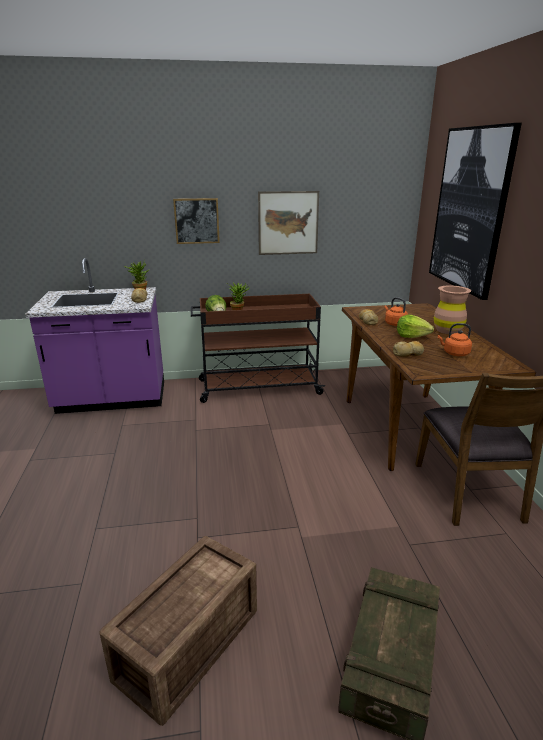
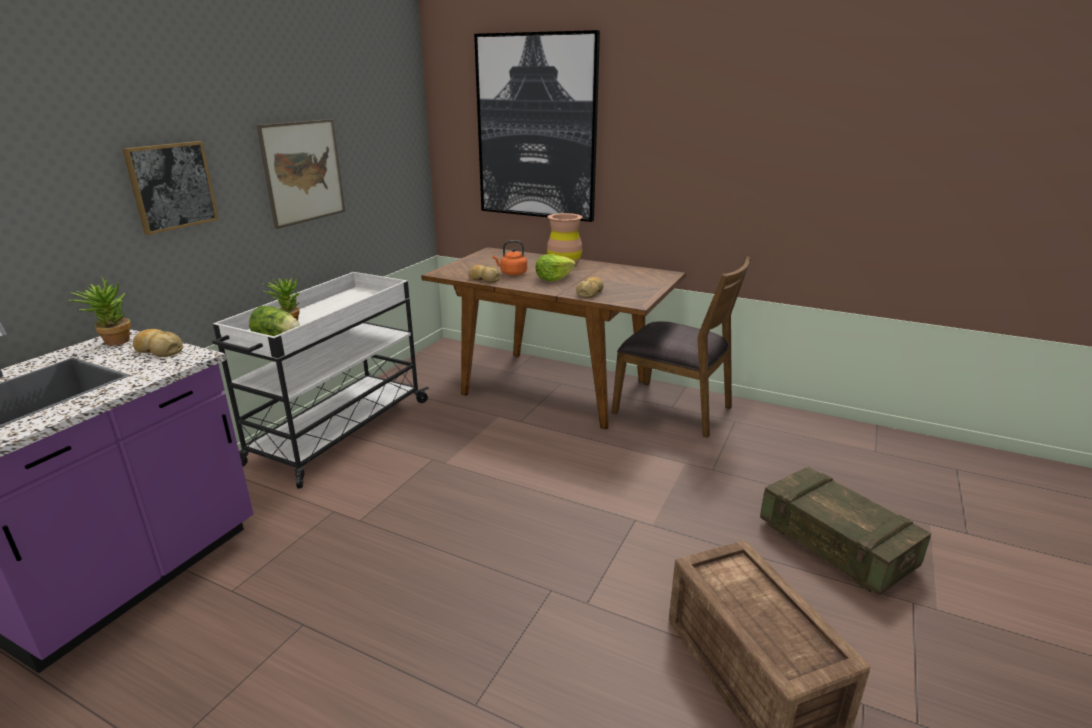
camera: 55 degrees left, 0 degrees up
brown cart [191,294,325,403] -> white cart [212,272,429,489]
orange kettle [438,323,472,356] -> none

